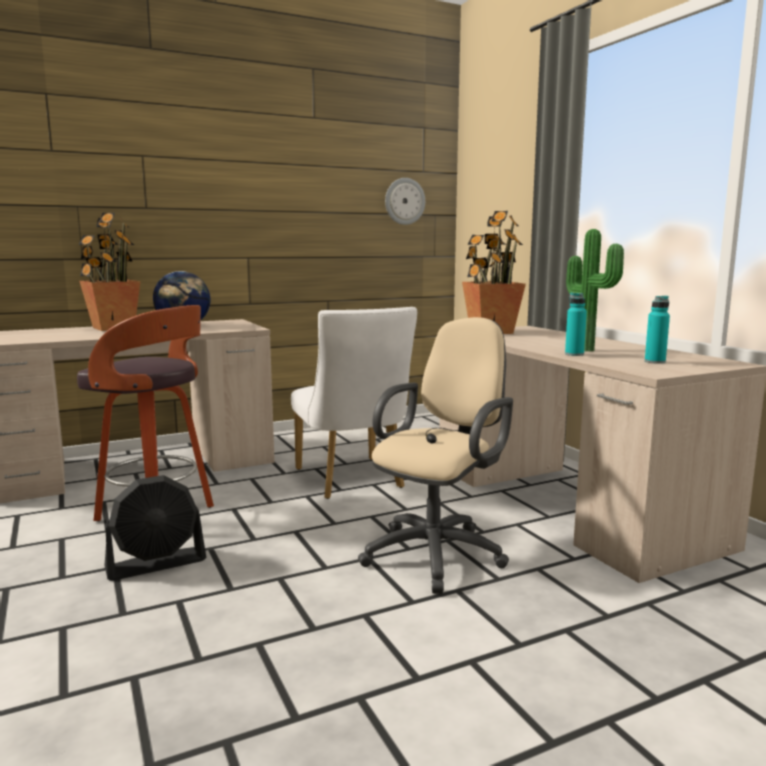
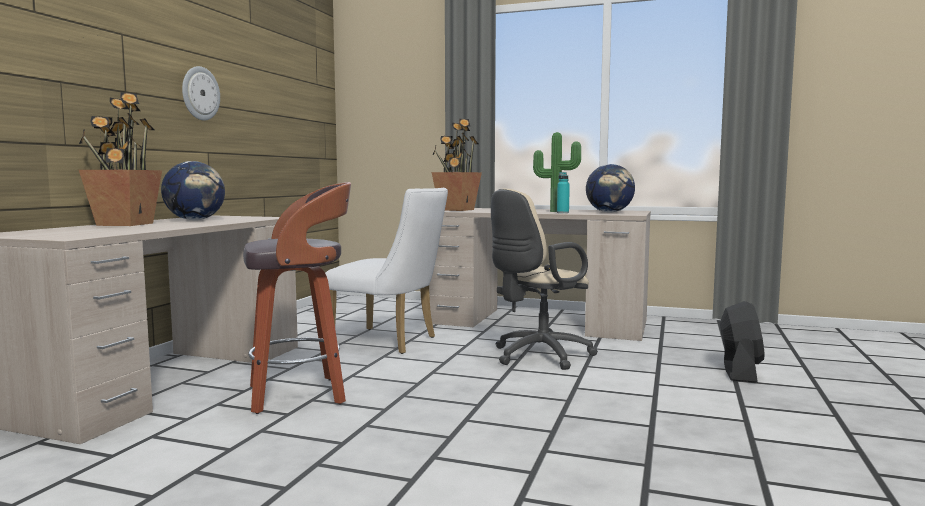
camera: 45 degrees left, 5 degrees down
black fan [104,475,206,581] -> black fan moved to [720,301,765,383]
beige office chair [358,317,513,594] -> beige office chair turned 120 degrees counterclockwise [491,188,598,370]
wall clock [385,178,425,225] -> wall clock moved to [182,66,220,121]
turquoise bottle [645,296,670,364] -> globe [586,164,635,212]

